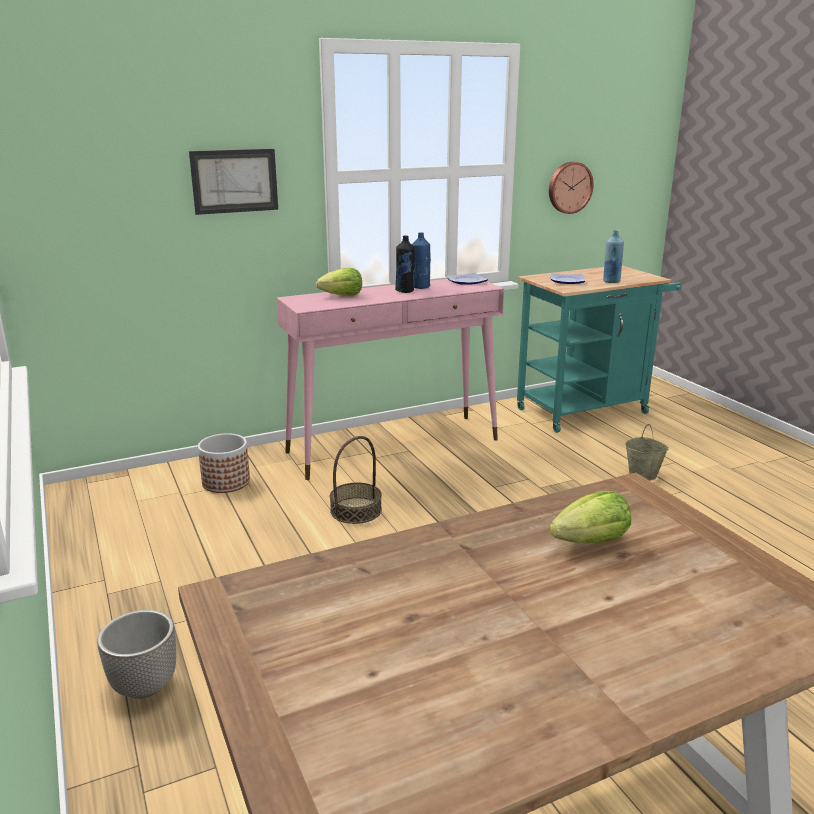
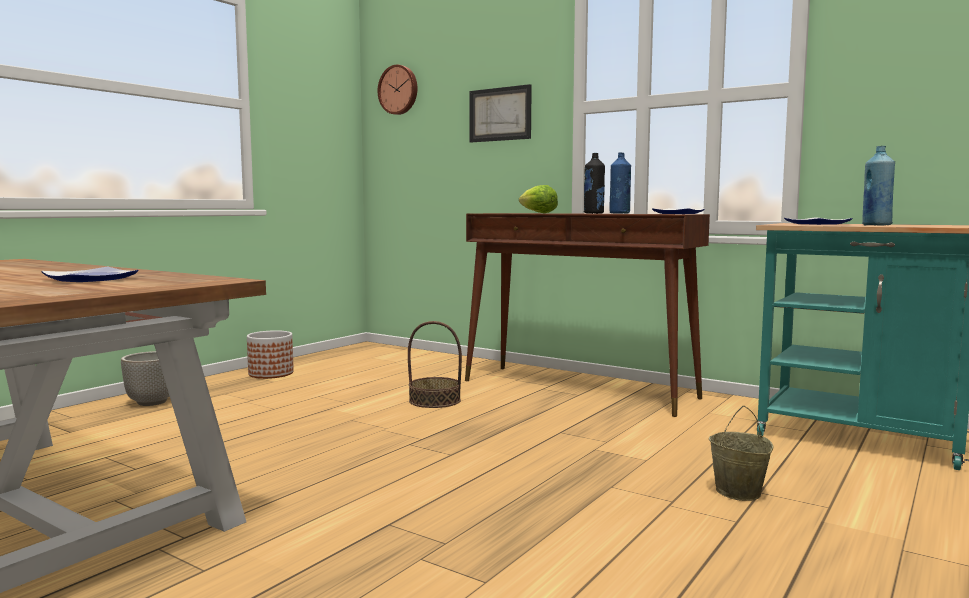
camera: 60 degrees right, 15 degrees down
planter [198,433,250,493] -> planter moved to [247,330,294,379]
pink console table [276,279,504,480] -> brown console table [465,213,710,417]
wall clock [549,162,594,214] -> wall clock moved to [378,65,417,115]
lettuce [550,491,631,543] -> plate [41,267,139,282]

